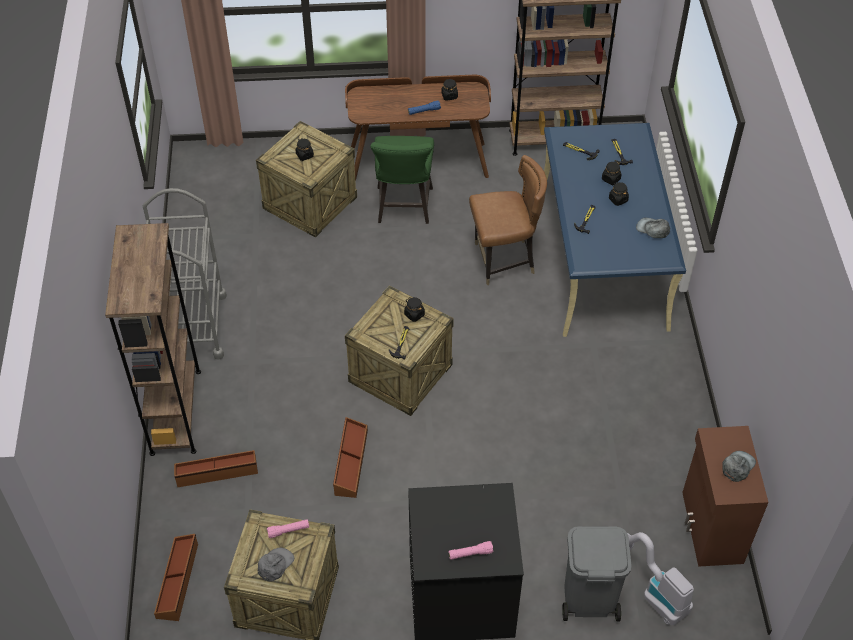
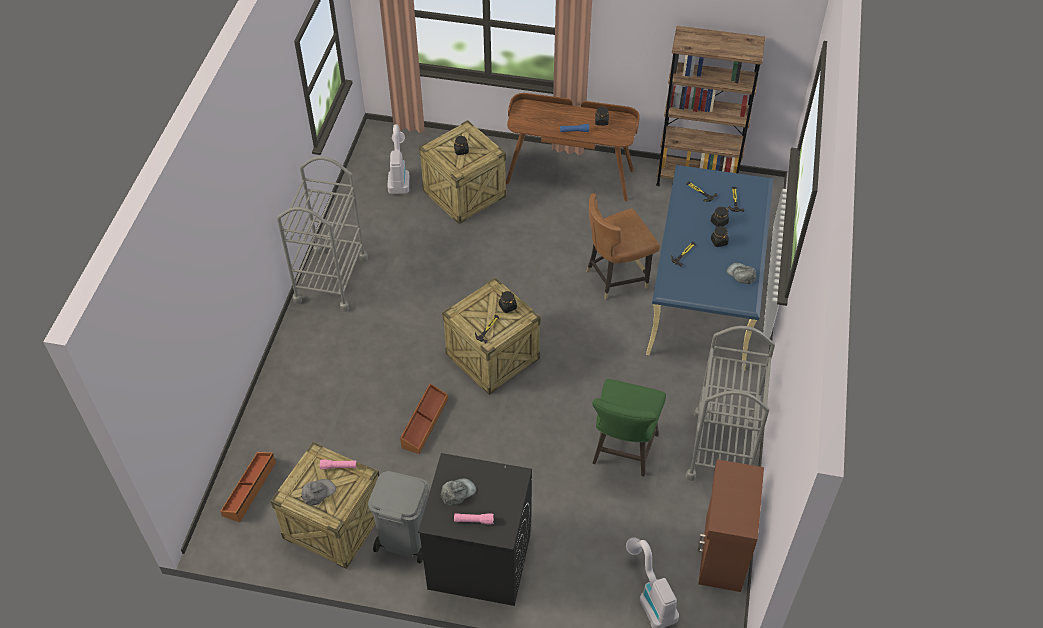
camera: 15 degrees right, 0 degrees up
brown bookcase [105,223,201,456] -> none
brown storage box [174,450,258,487] -> none
green stool [370,136,434,224] -> green stool moved to [592,379,666,476]
brown chair [469,155,547,285] -> brown chair turned 150 degrees clockwise [586,193,660,299]
grey trash can [562,526,632,621] -> grey trash can moved to [368,471,429,564]
grey cap [722,451,756,482] -> grey cap moved to [440,478,476,506]
none -> vacuum cleaner [388,124,409,194]
none -> grey cart [686,326,775,481]

